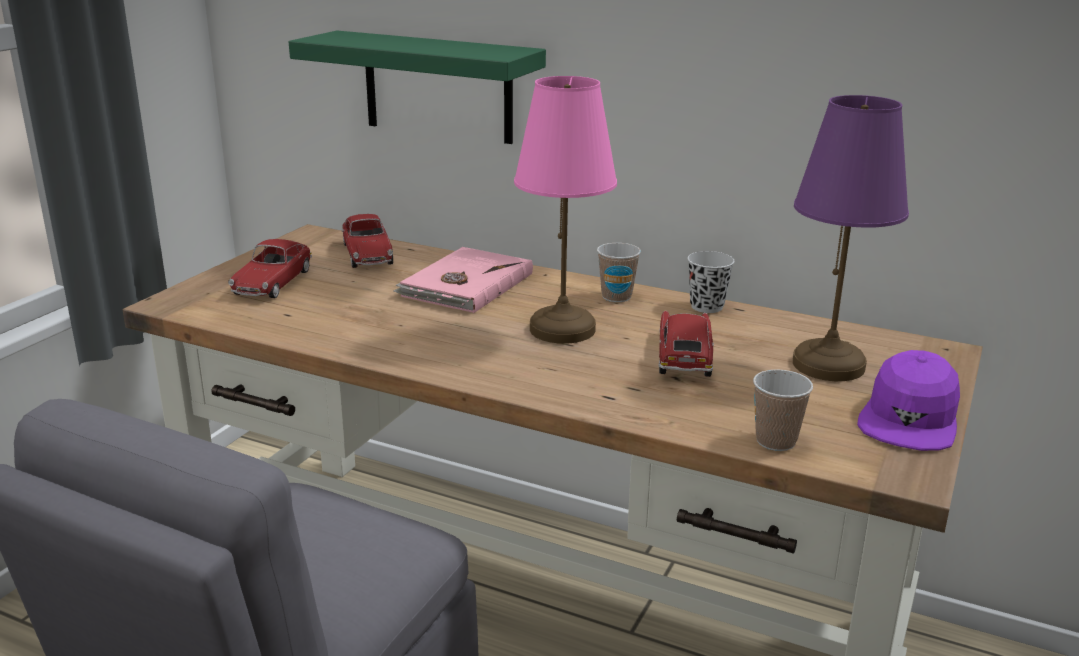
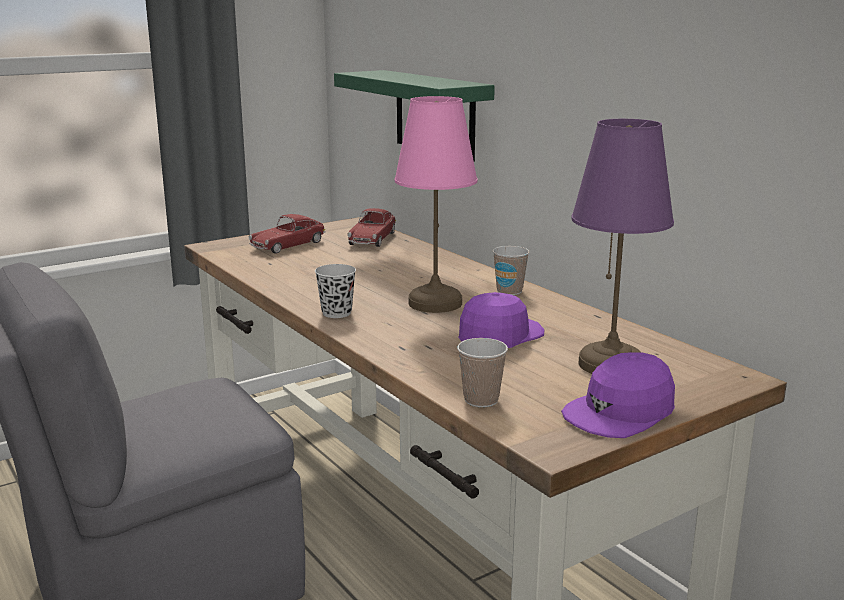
camera: 30 degrees right, 5 degrees down
pink book [394,247,533,313] -> none
toy car [659,311,714,377] -> purple cap [458,292,544,348]
black cup [687,251,735,313] -> black cup moved to [315,264,356,318]

